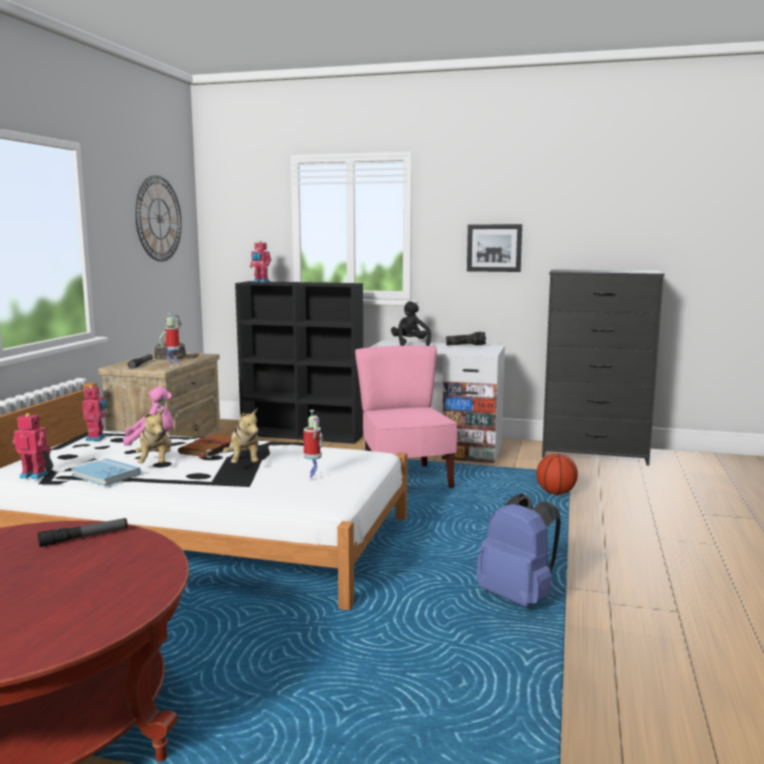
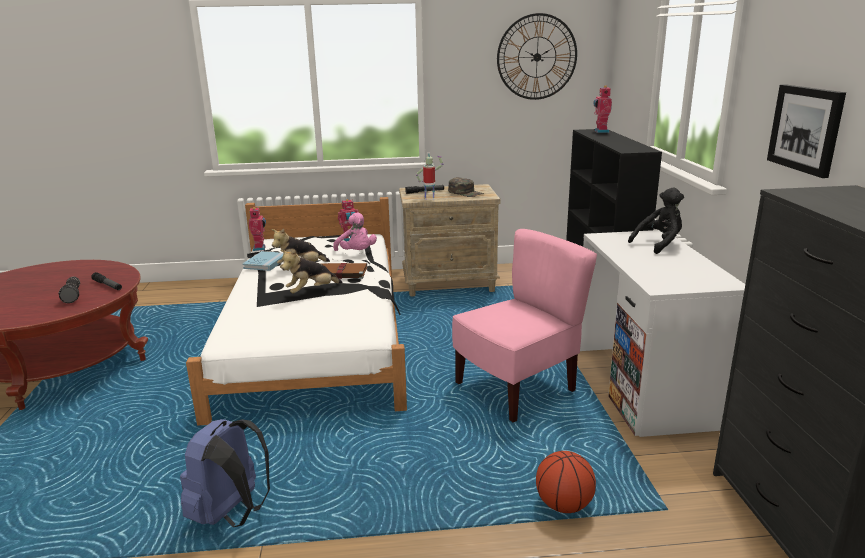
camera: 70 degrees right, 10 degrees up
toy robot [303,410,323,480] -> none
flashlight [446,332,486,346] -> flashlight moved to [58,277,80,303]

